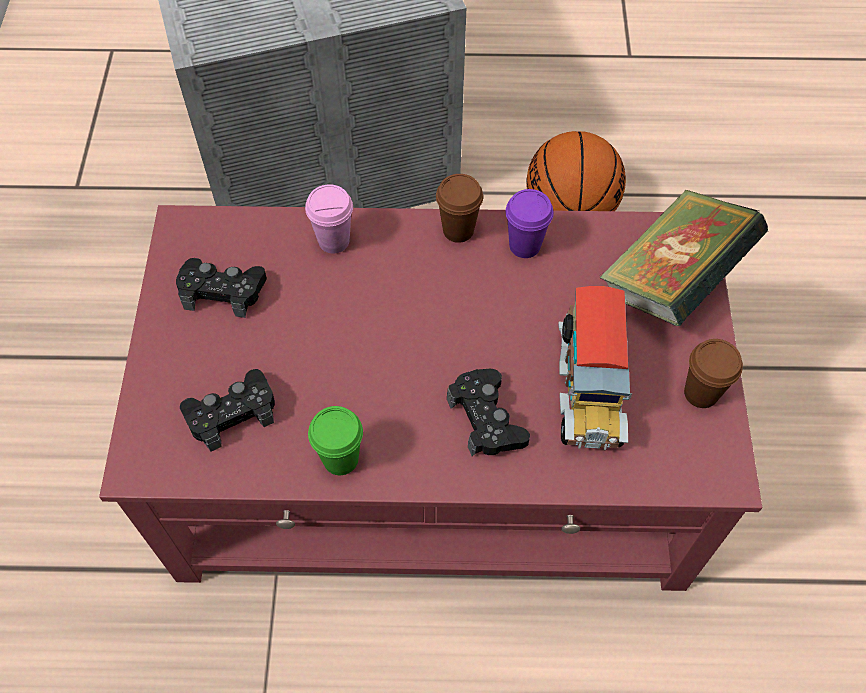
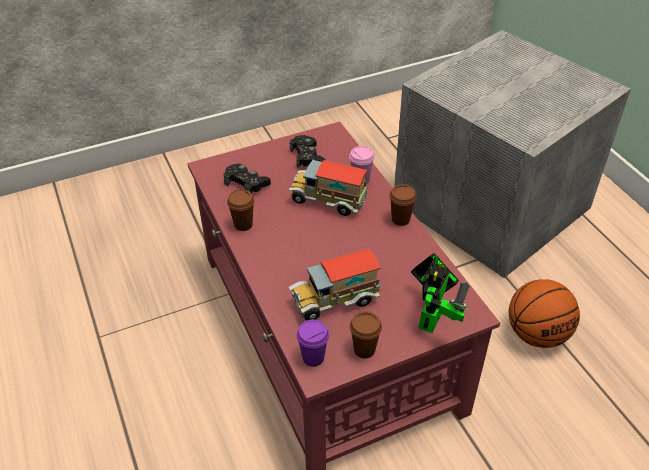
camera: 65 degrees right, 15 degrees down
green cup [308,406,363,475] -> brown cup [227,189,254,231]
black game controller [447,368,530,456] -> none
purple cup [506,189,554,258] -> purple cup moved to [297,320,329,367]
book [599,190,768,326] -> toy robot [411,253,469,333]
none -> toy truck [289,160,367,216]

